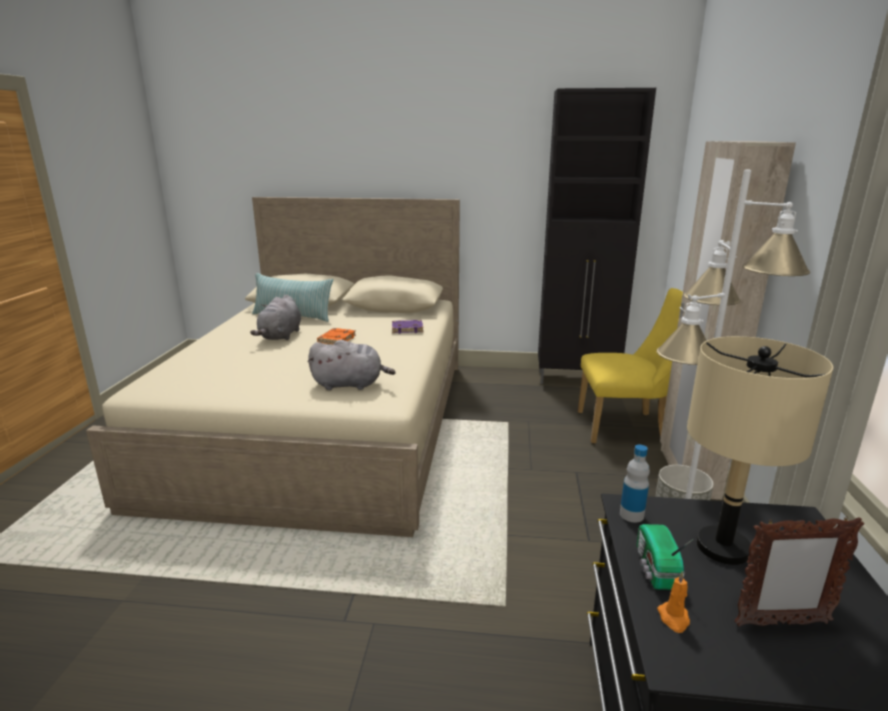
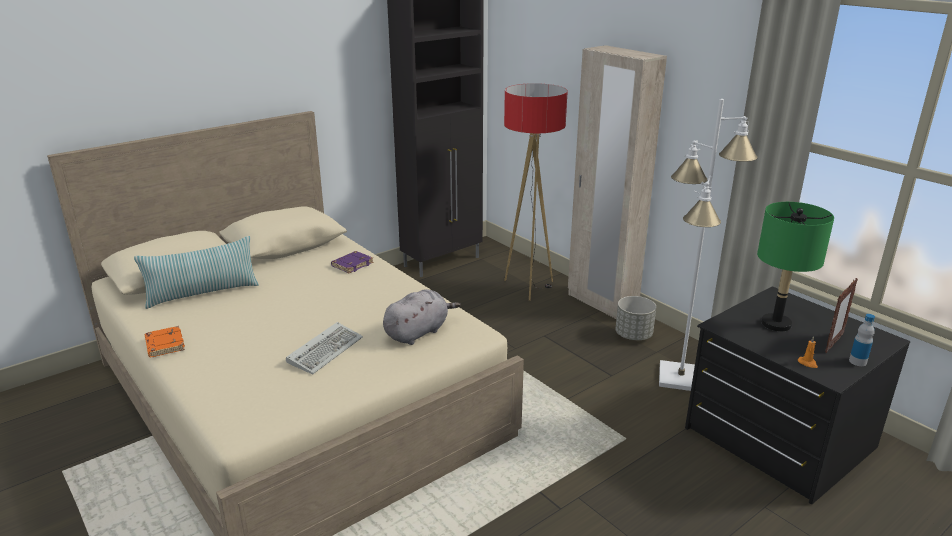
camera: 45 degrees left, 5 degrees up
grey plush toy [250,295,301,340] -> none
orange book [317,328,356,344] -> orange book moved to [145,326,185,357]
yellow chair [578,288,683,444] -> floor lamp [504,83,568,301]
bottle [620,445,650,523] -> bottle moved to [849,314,875,366]
radio [637,524,694,590] -> none
beige table lamp [687,336,833,565] -> green table lamp [757,202,834,331]
none -> keyboard [286,322,363,375]

